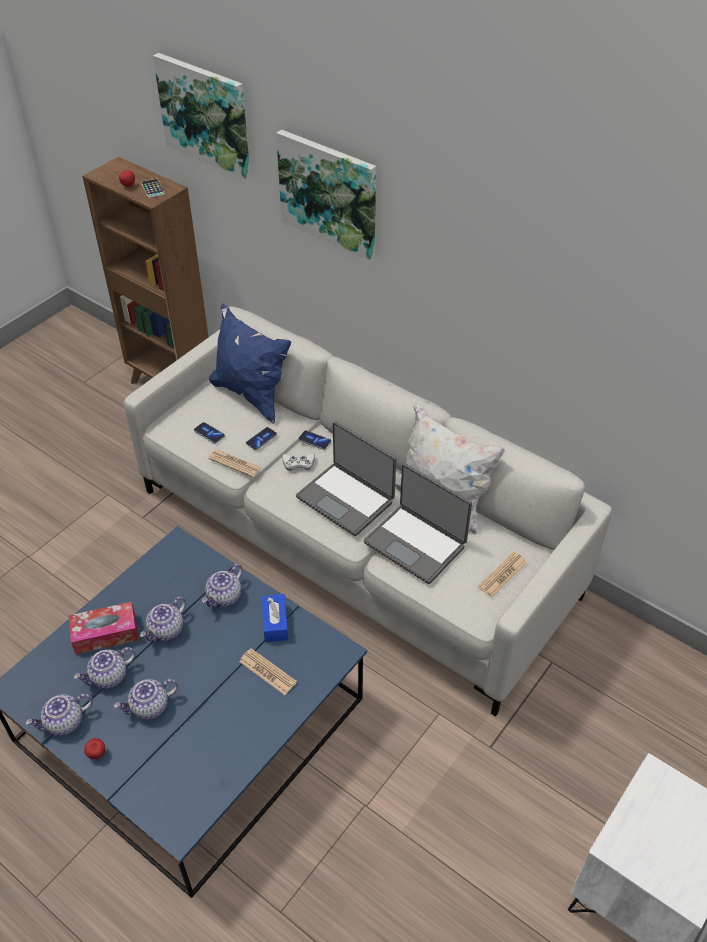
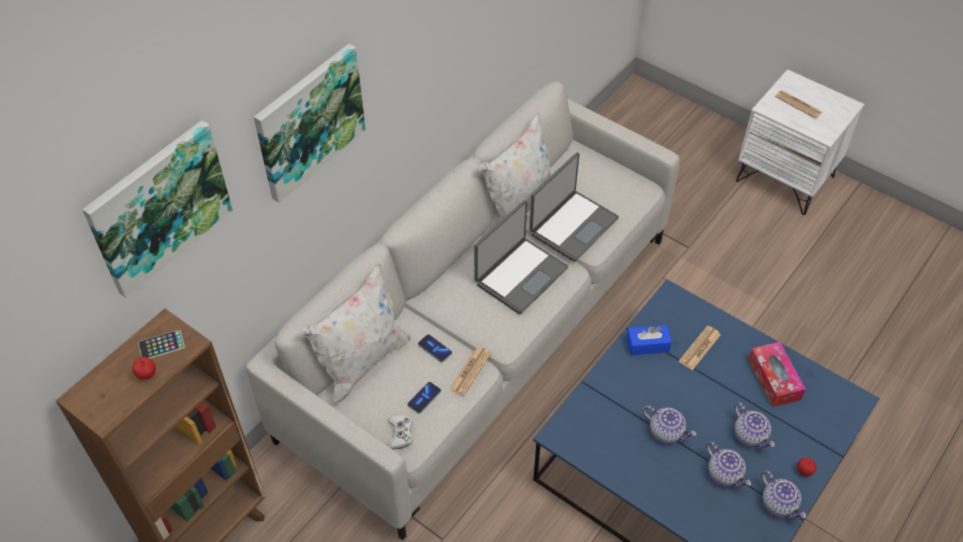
camera: 90 degrees left, 5 degrees up
tissue box [69,602,139,654] -> tissue box moved to [748,342,806,407]
teapot [202,564,243,608] -> none
blue pillow [209,303,291,424] -> white pillow [300,262,411,404]
white game controller [282,453,315,471] -> white game controller moved to [387,415,413,450]
phone [298,430,331,450] -> none
newspaper [478,552,527,597] -> newspaper moved to [775,90,823,119]

